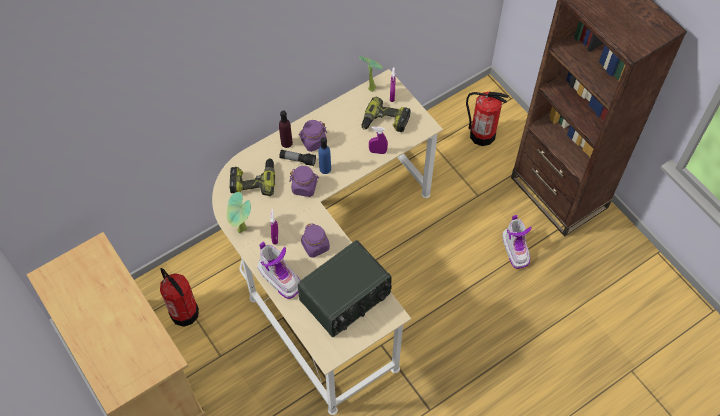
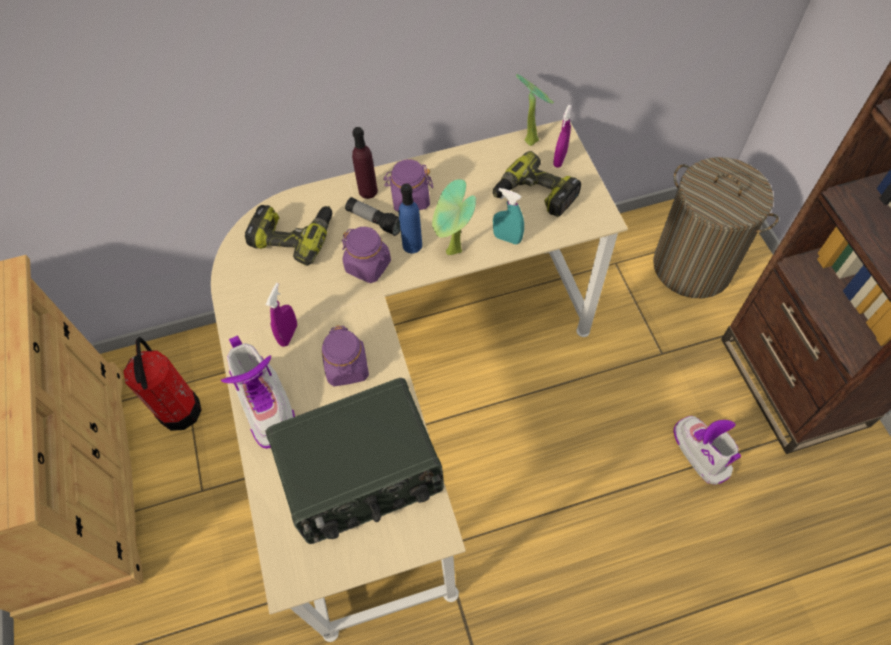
camera: 20 degrees right, 0 degrees up
potted plant [227,192,251,233] -> potted plant moved to [432,179,476,255]
purple spray bottle [369,127,388,154] -> turquoise spray bottle [493,188,524,245]
fire extinguisher [466,91,509,146] -> laundry basket [653,157,779,298]
boot [502,215,532,269] -> boot turned 150 degrees clockwise [674,416,741,485]

